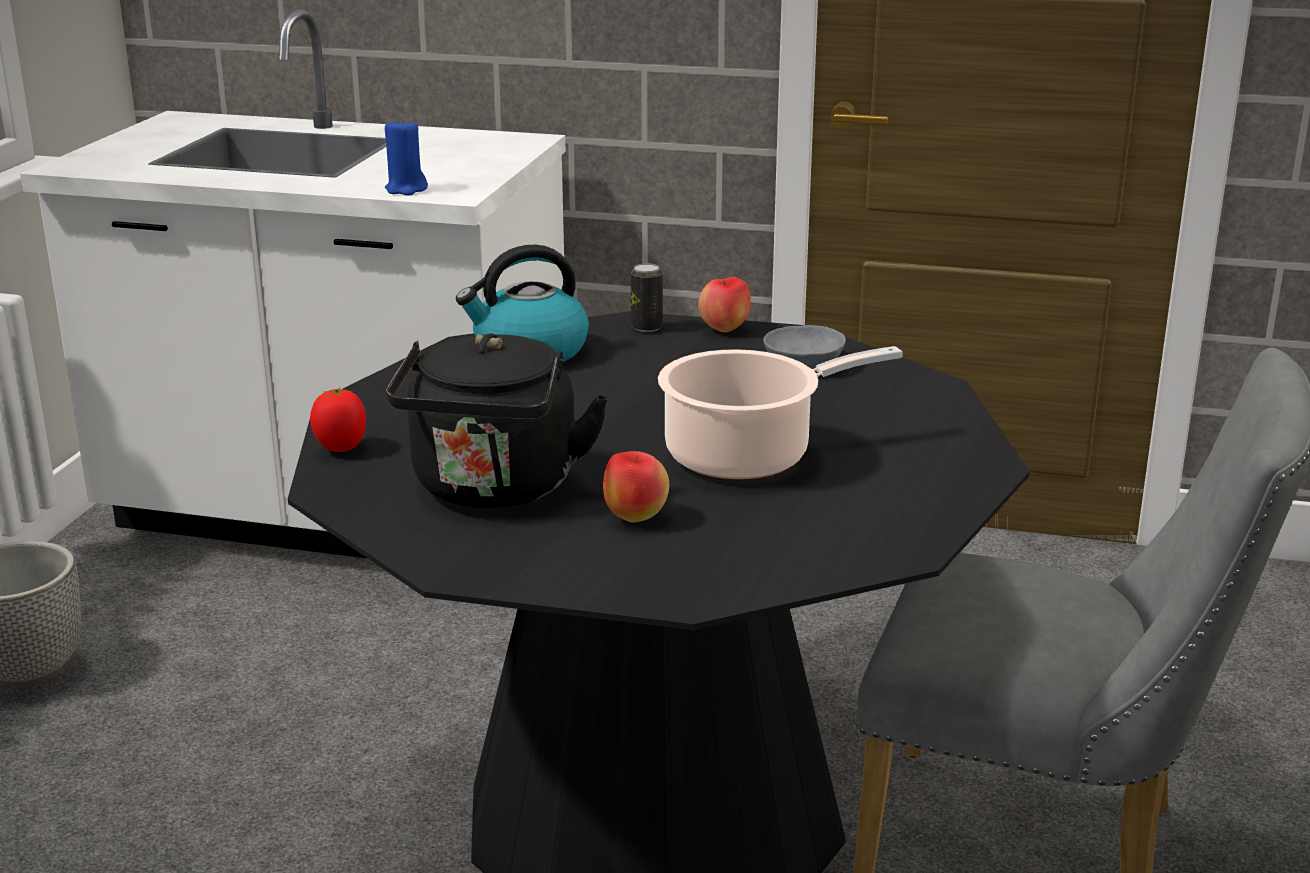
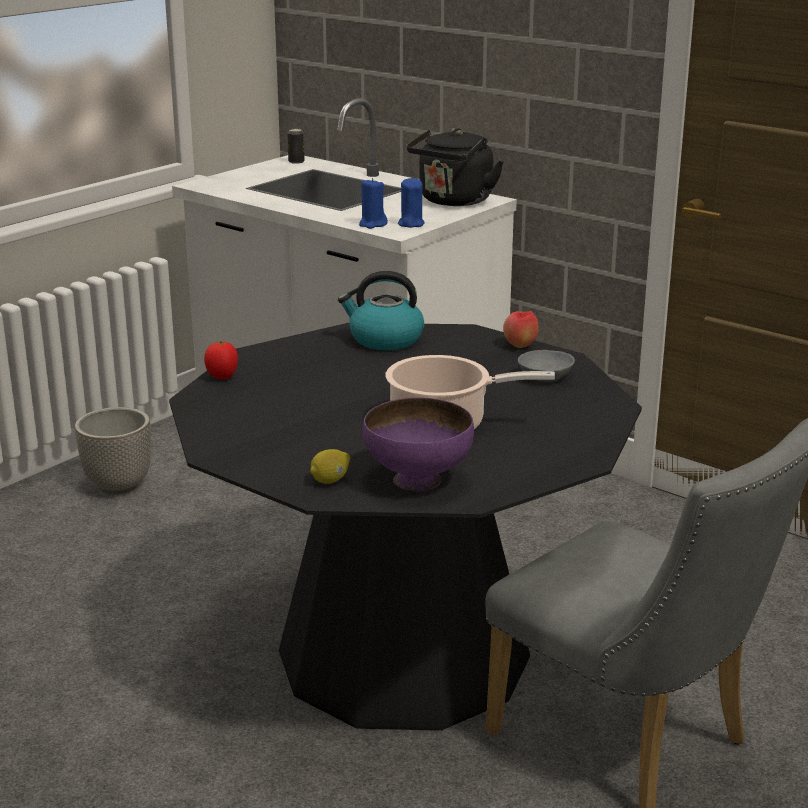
camera: 25 degrees right, 0 degrees up
black kettle [386,333,609,508] -> black kettle moved to [407,128,503,206]
apple [603,451,669,523] -> none
can [631,264,663,332] -> can moved to [287,129,305,164]
none -> lemon [310,449,350,484]
none -> purple bowl [363,398,474,491]
none -> blue candle [398,178,425,228]

